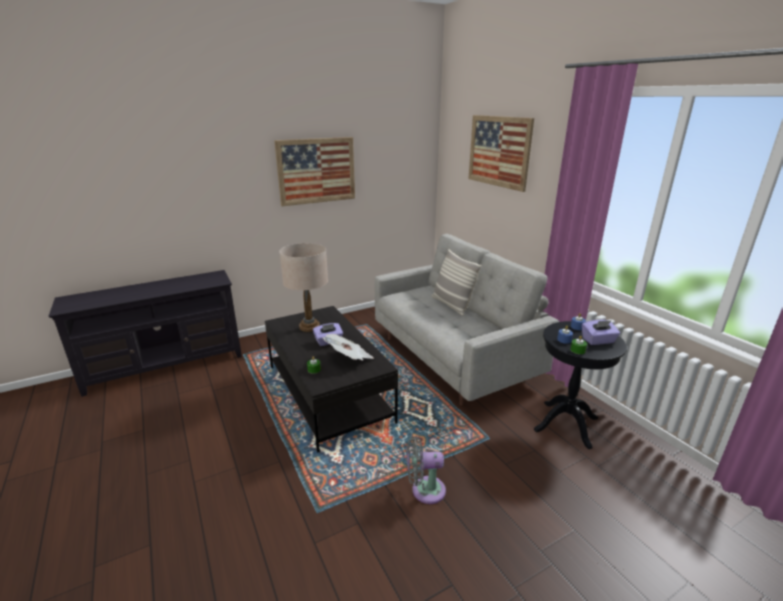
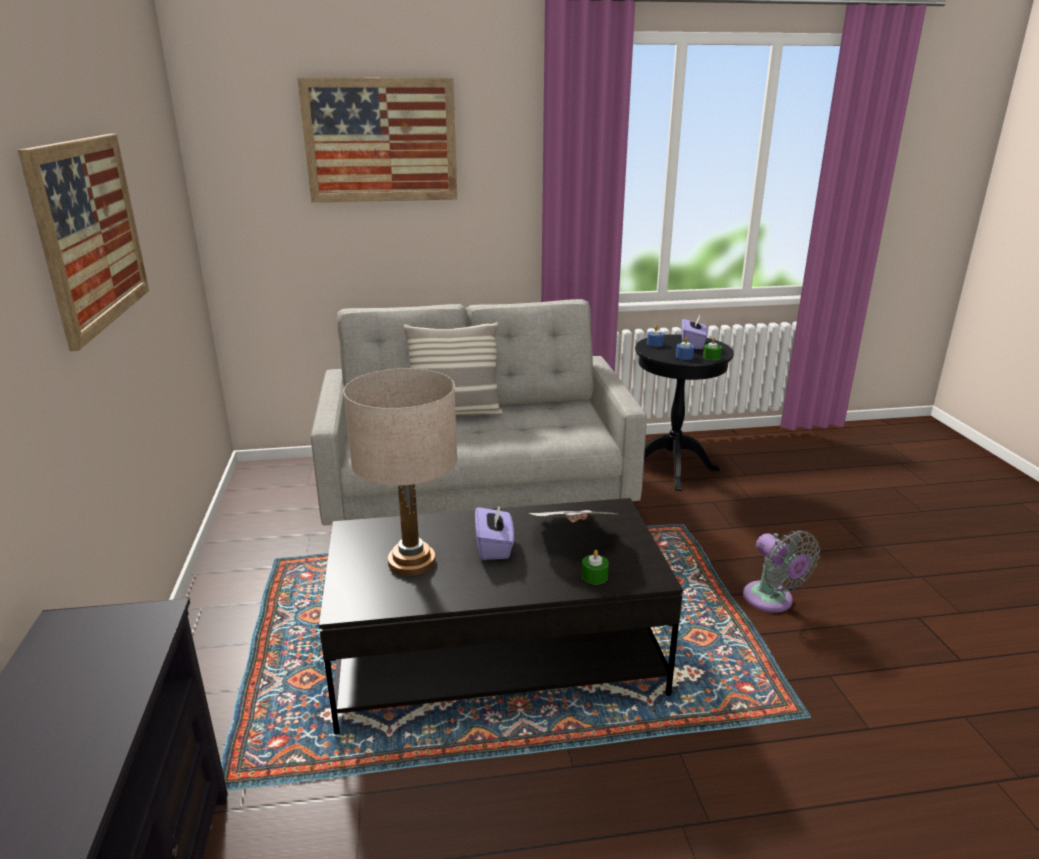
camera: 70 degrees left, 0 degrees up
grey fan [407,436,446,504] -> grey fan turned 45 degrees counterclockwise [743,530,820,613]

